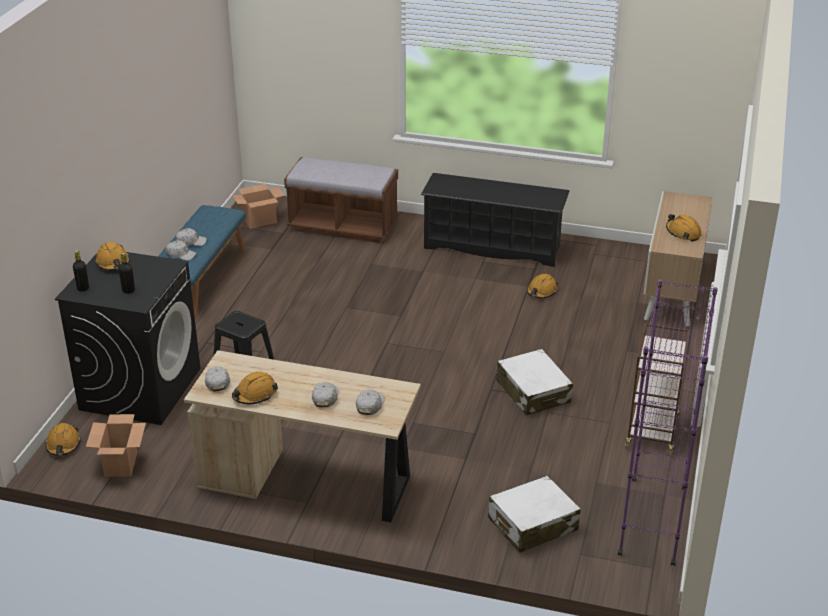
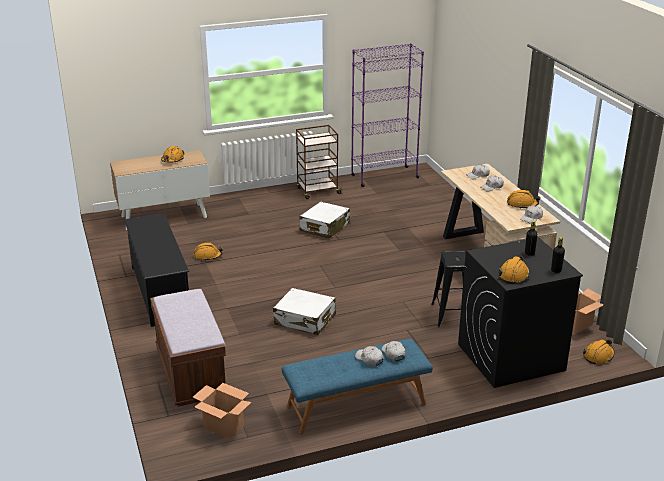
camera: 125 degrees left, 5 degrees down
white suitcase [488,476,581,553] -> white suitcase moved to [273,288,336,335]

